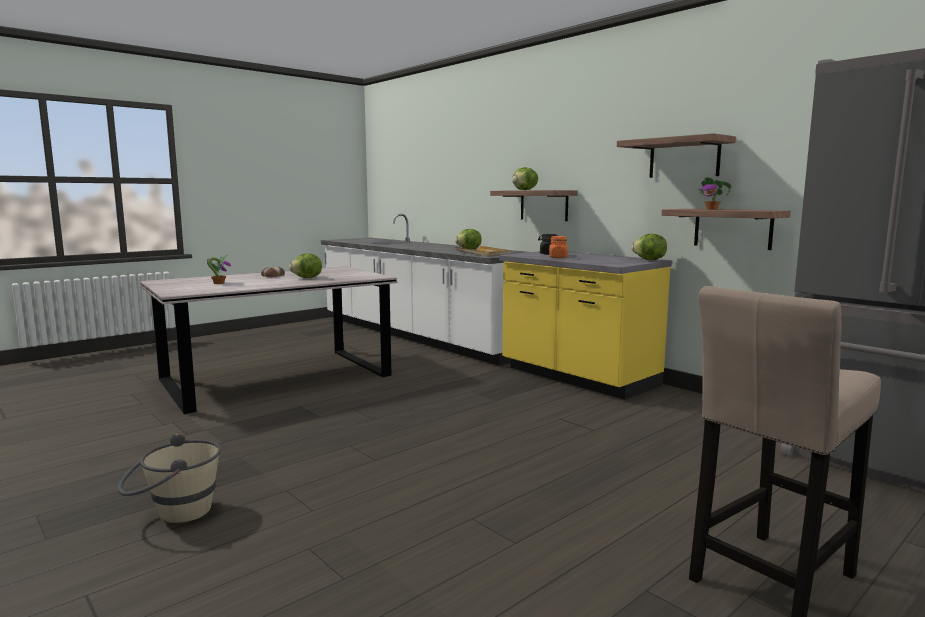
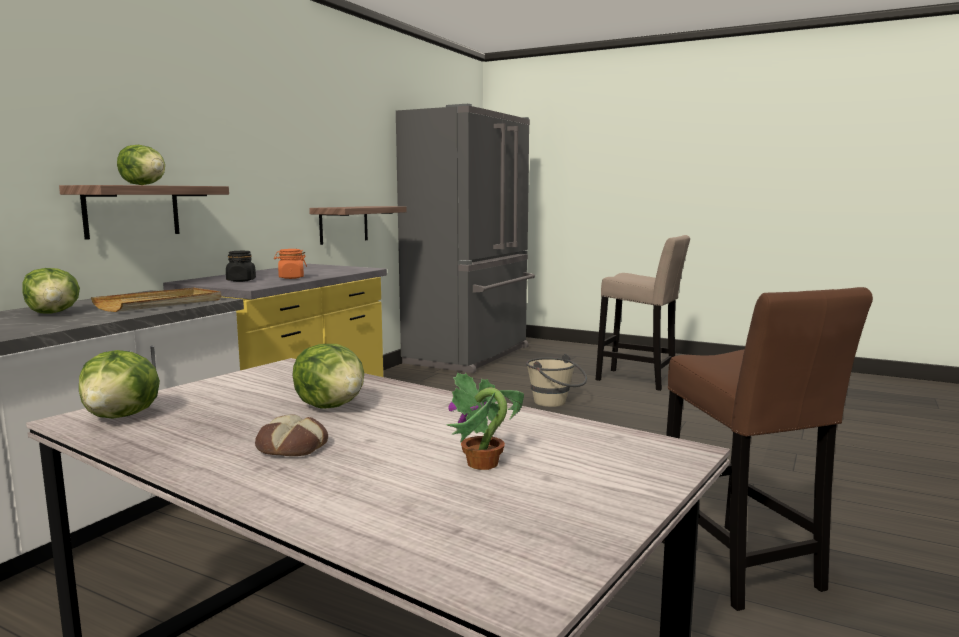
camera: 110 degrees left, 0 degrees up
beige bucket [118,433,221,523] -> beige bucket moved to [526,354,587,407]
shelf [617,133,736,178] -> none
lettuce [631,234,667,260] -> lettuce moved to [79,350,160,419]
potted plant [697,177,732,209] -> none
none -> brown stool [662,287,873,611]

